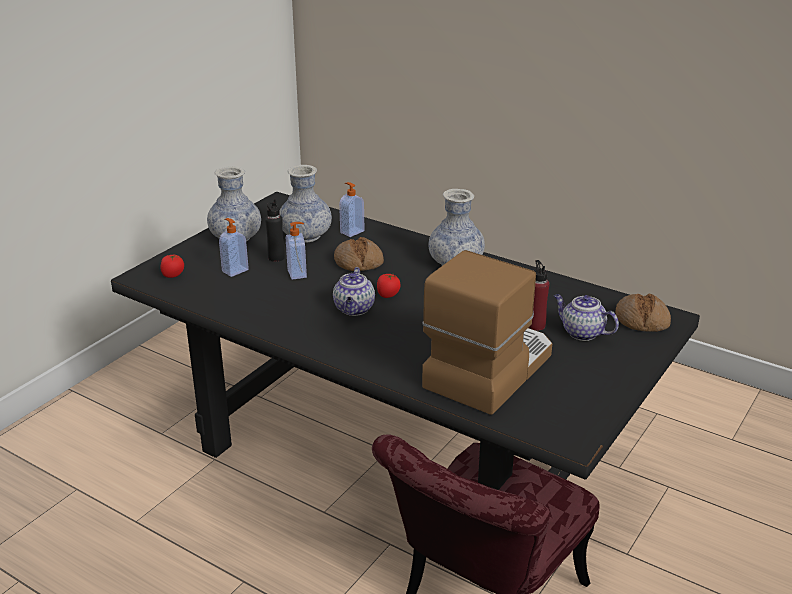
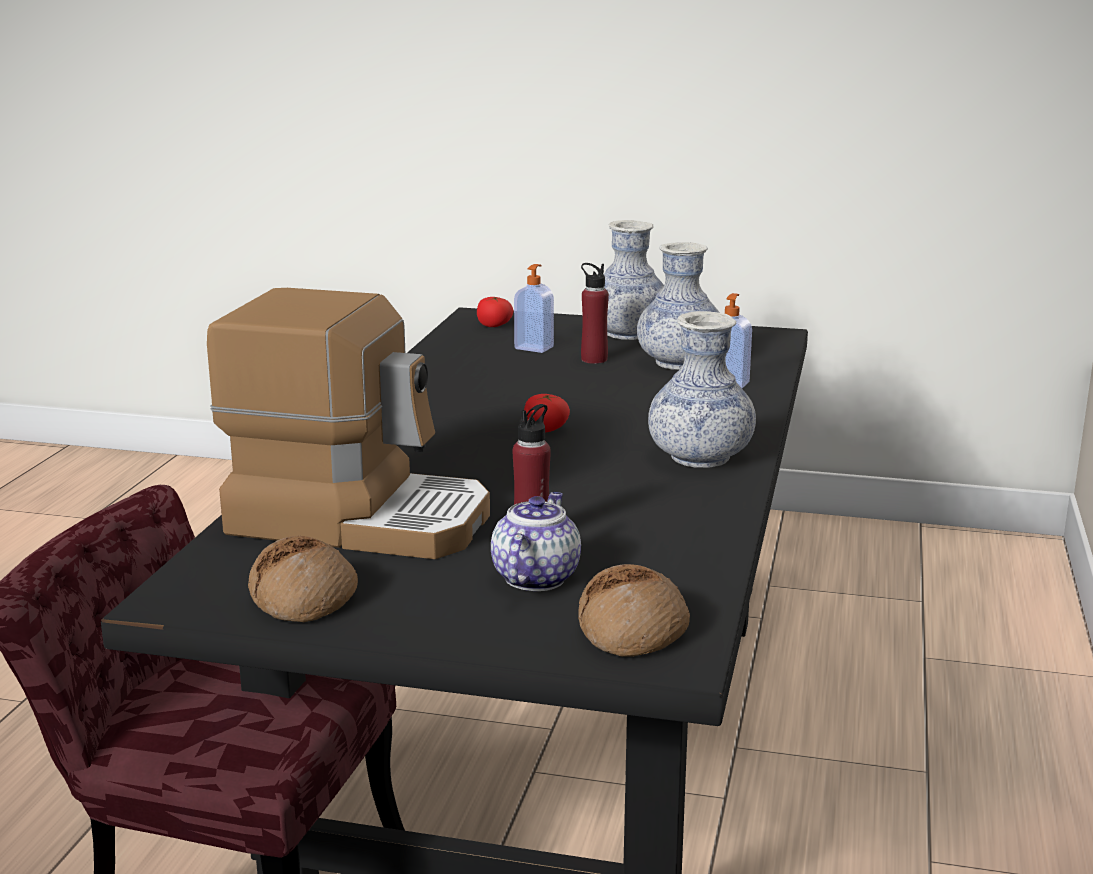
camera: 70 degrees right, 10 degrees down
black bottle [265,199,285,262] -> red bottle [581,263,609,364]
soap dispenser [286,222,307,280] -> none
teapot [333,267,375,316] -> none
bread [334,237,384,271] -> bread moved to [248,536,358,622]

